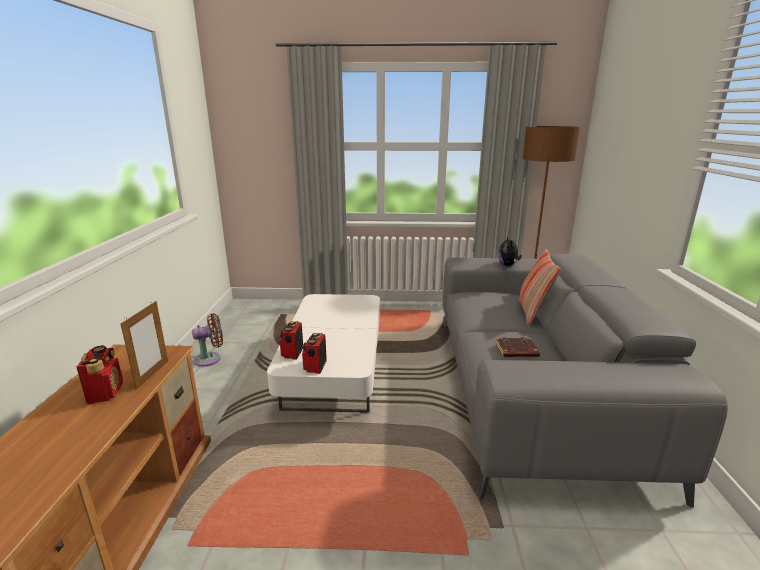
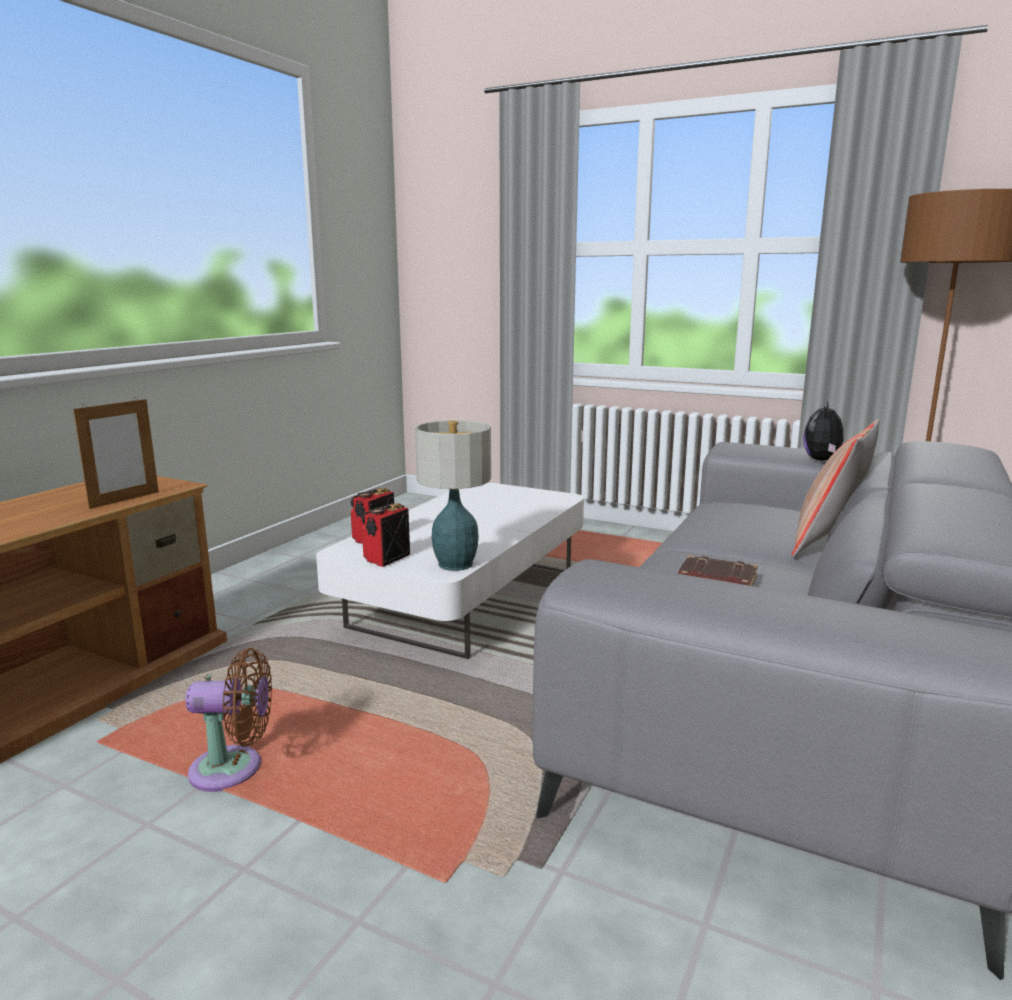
camera: 25 degrees right, 5 degrees down
radio [77,345,123,404] -> none
brown fan [192,314,223,367] -> brown fan moved to [185,648,272,792]
none -> table lamp [415,420,491,571]

